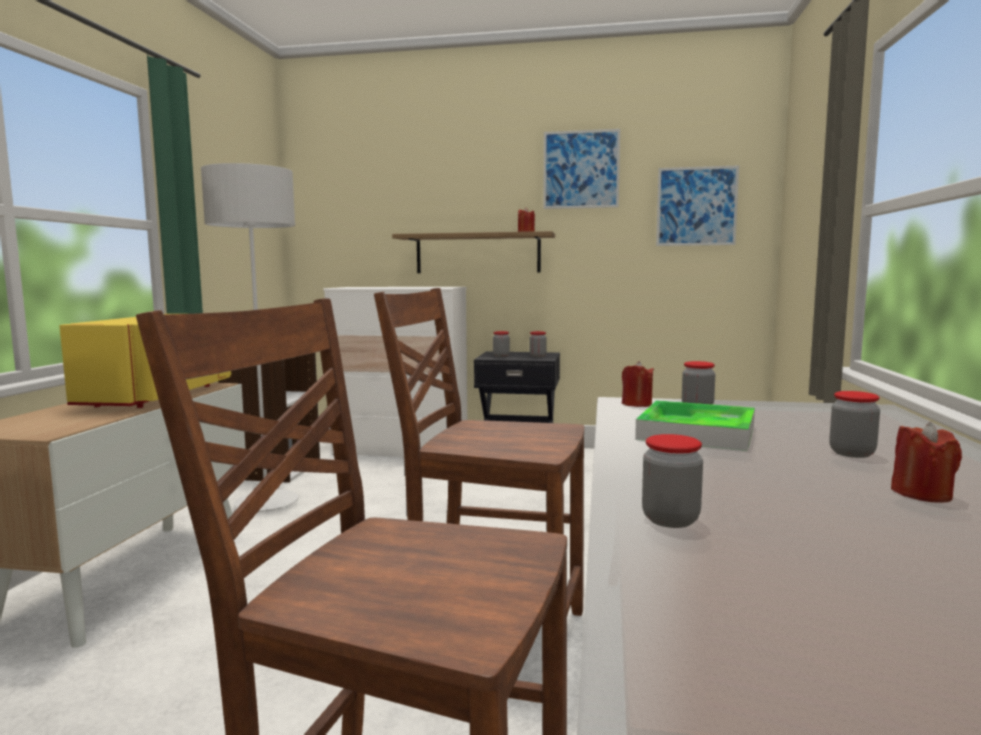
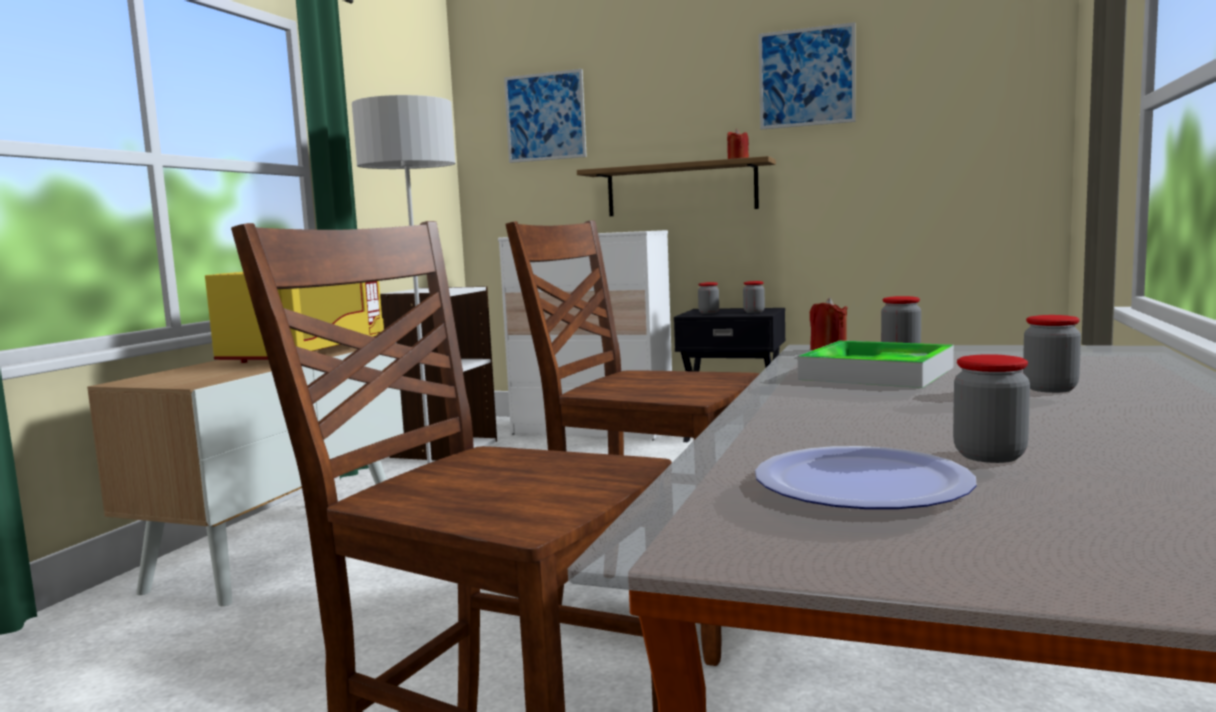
camera: 10 degrees right, 0 degrees up
jar [642,434,703,528] -> jar moved to [953,354,1030,463]
picture [656,166,739,246] -> picture moved to [504,69,587,163]
red candle [891,422,962,503] -> none
none -> plate [755,446,977,509]

